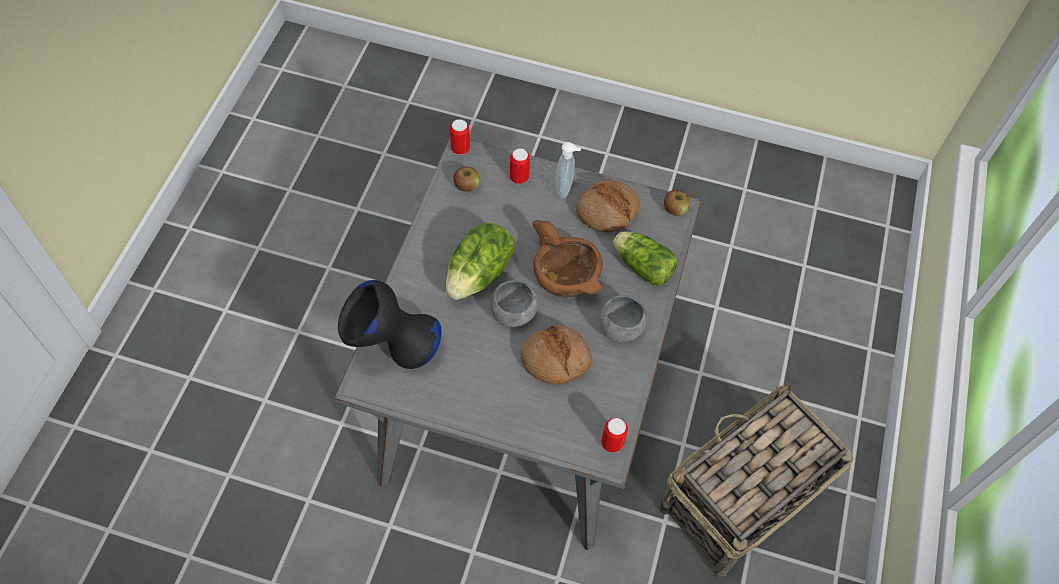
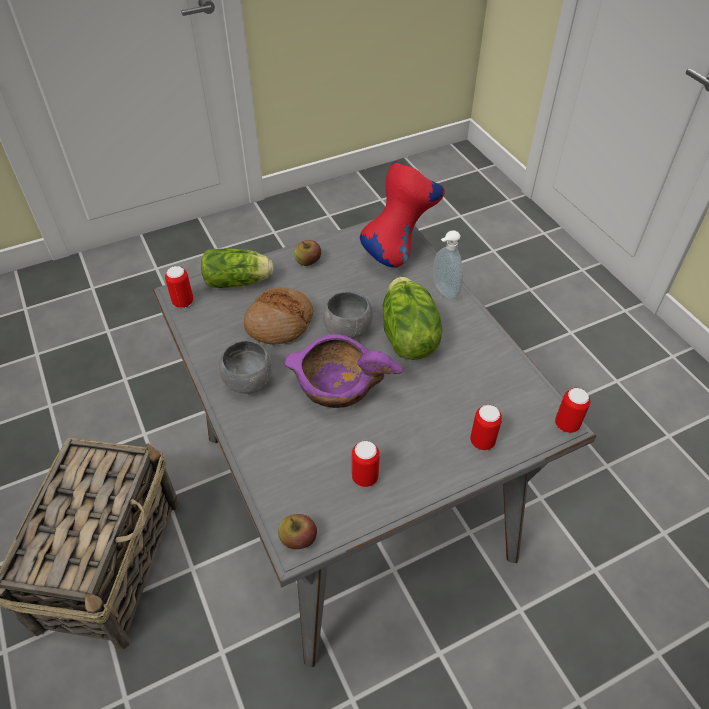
camera: 140 degrees right, 10 degrees down
black vase [338,280,442,369] -> red vase [360,161,445,268]
apple [453,166,480,192] -> apple moved to [294,240,321,266]
brown bowl [532,220,603,297] -> purple bowl [284,334,403,408]
soap dispenser [556,142,581,198] -> soap dispenser moved to [433,230,463,299]
bread [576,180,640,233] -> can [352,441,380,487]
lettuce [613,231,678,286] -> lettuce moved to [201,248,274,288]

